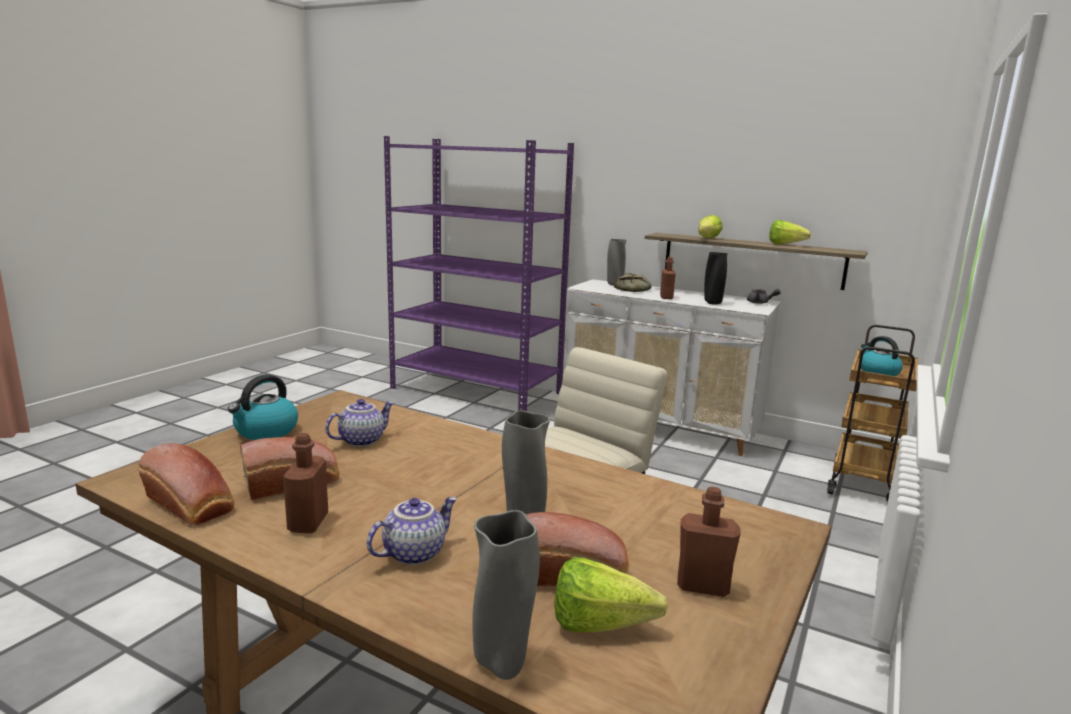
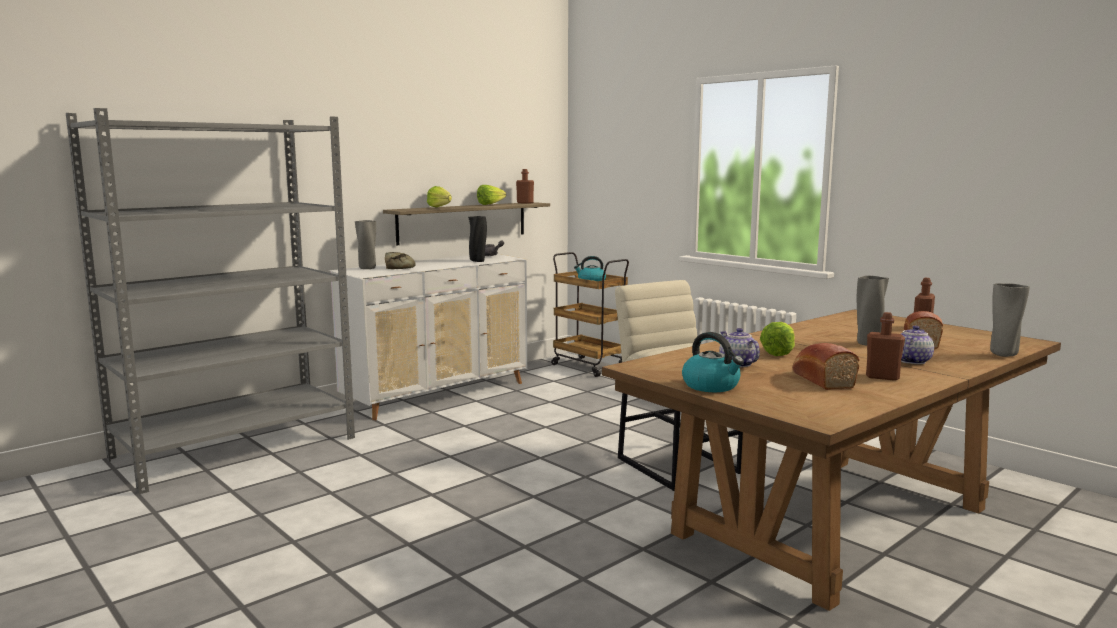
camera: 70 degrees left, 5 degrees down
bread [138,443,234,526] -> none
teapot [367,497,457,565] -> teapot turned 60 degrees clockwise [901,325,934,364]
purple bookcase [384,136,574,411] -> grey bookcase [66,108,355,494]
lettuce [554,557,668,632] -> lettuce moved to [760,322,795,356]
brown bottle [660,257,676,299] -> brown bottle moved to [516,169,534,204]

